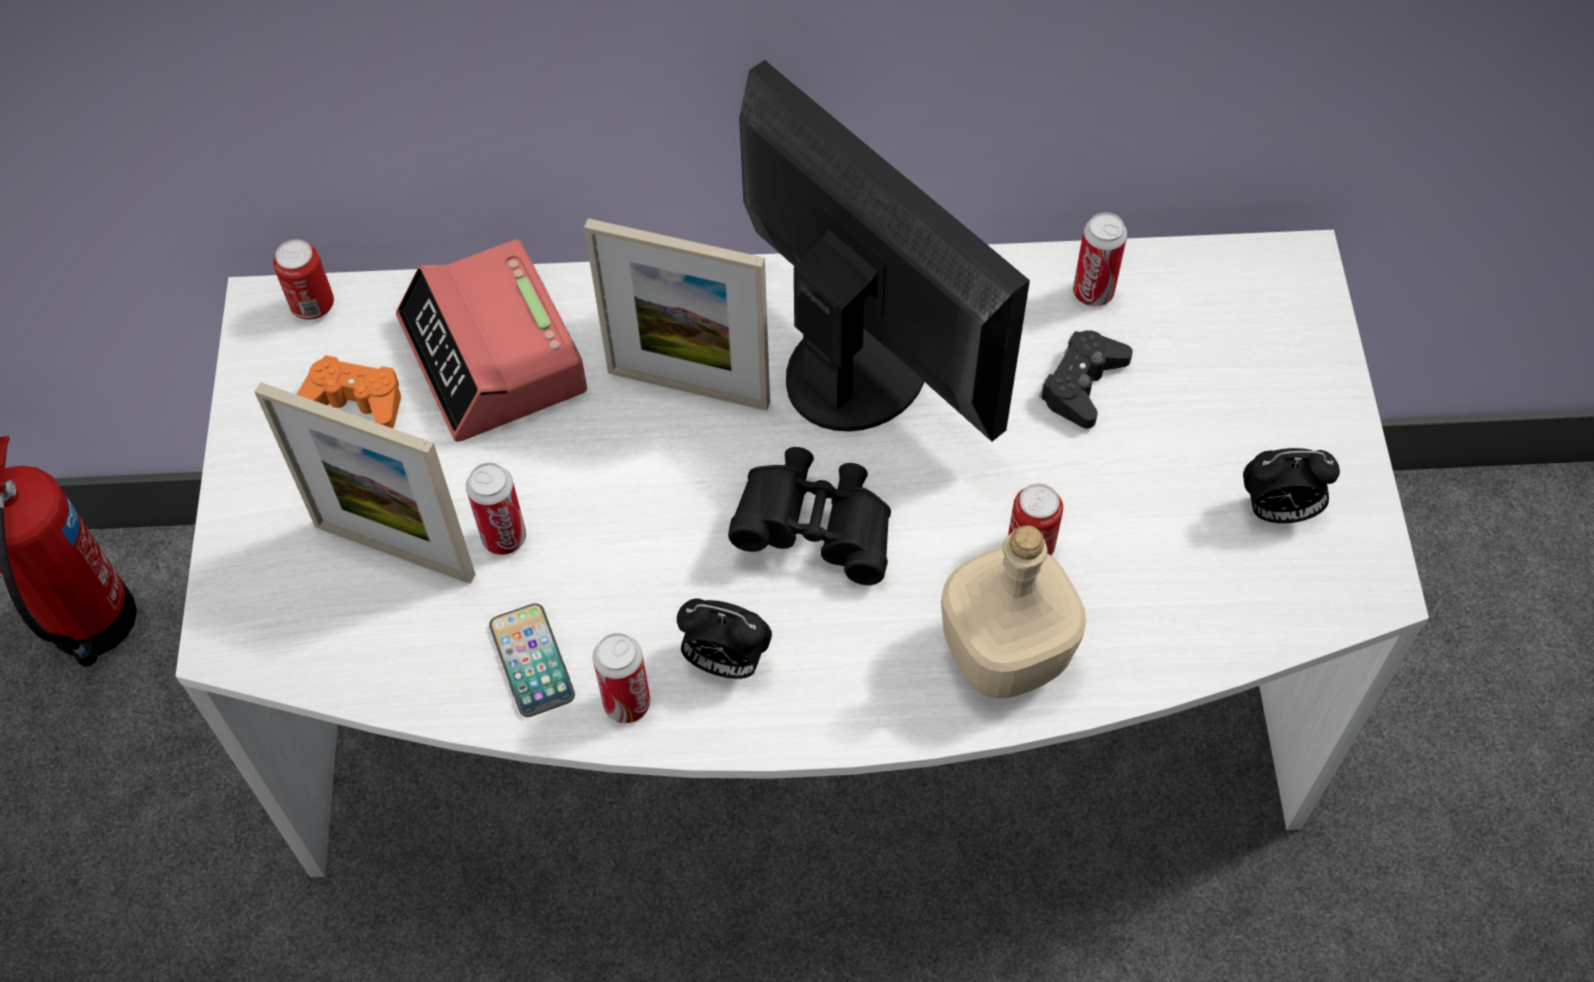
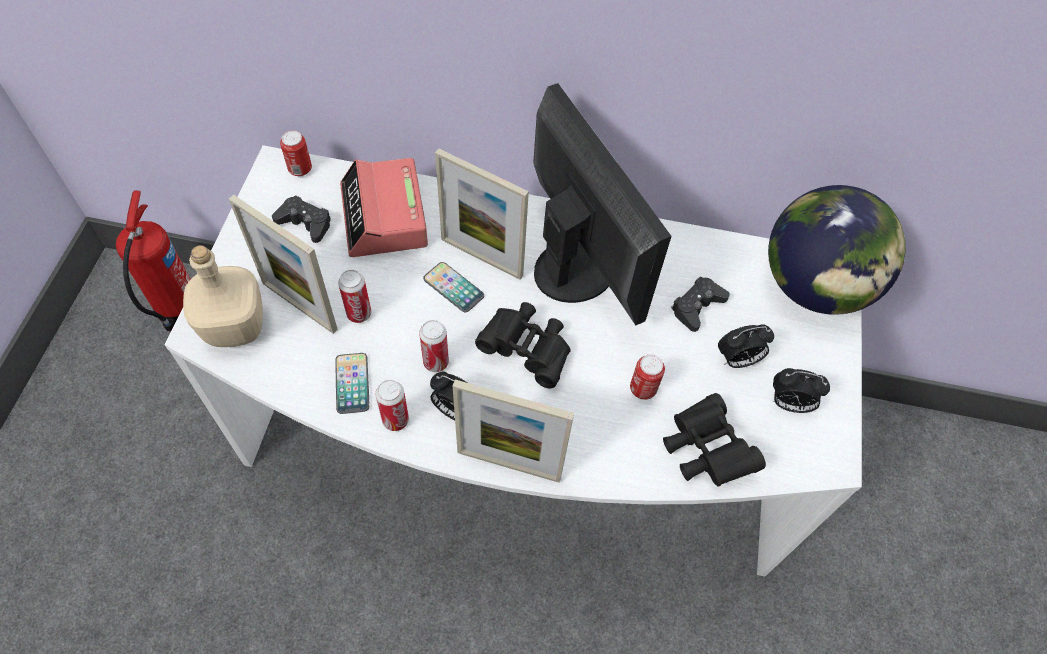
camera: 10 degrees right, 0 degrees up
orange game controller [296,355,401,428] -> black game controller [272,195,331,243]
beige bottle [941,525,1086,698] -> beige bottle moved to [183,245,263,347]
can [1073,212,1127,307] -> can moved to [419,320,449,372]
none -> phone [423,262,484,312]
none -> picture frame [453,380,574,483]
none -> black binoculars [663,393,766,487]
none -> alarm clock [718,324,774,368]
none -> globe [768,185,906,315]

